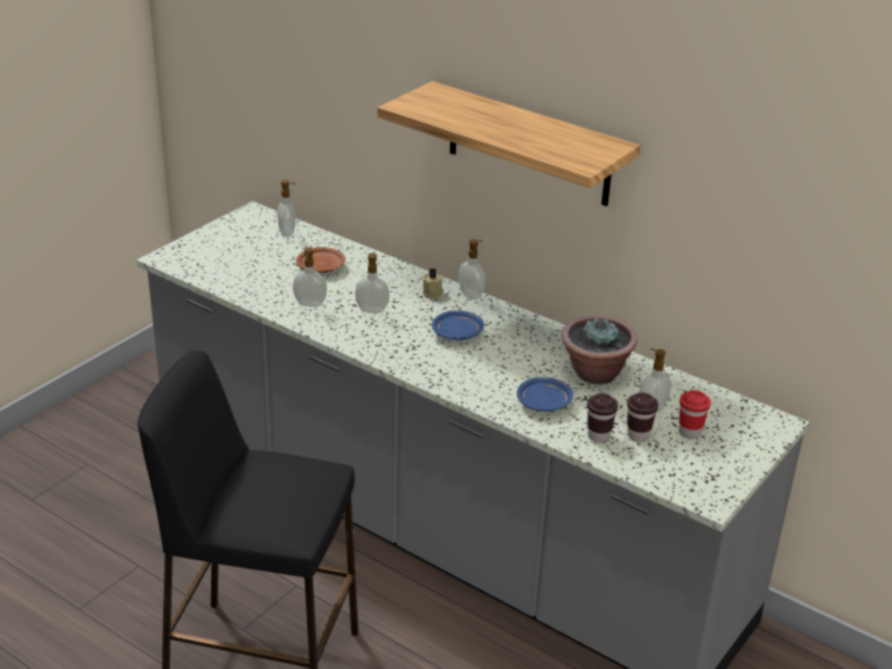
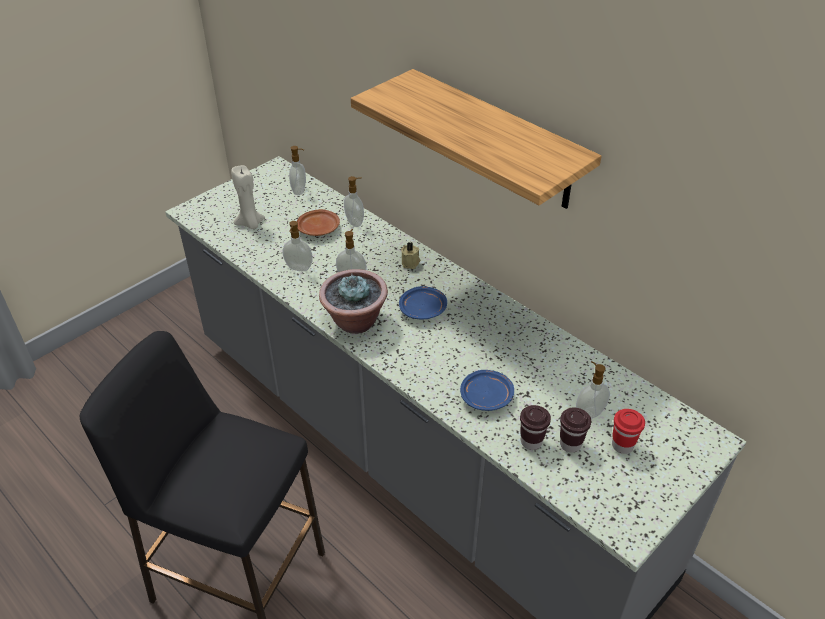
camera: 10 degrees right, 10 degrees up
soap dispenser [459,239,485,300] -> soap dispenser moved to [344,176,364,227]
potted plant [562,315,638,385] -> potted plant moved to [319,269,388,334]
none -> beige candle [231,165,265,229]

